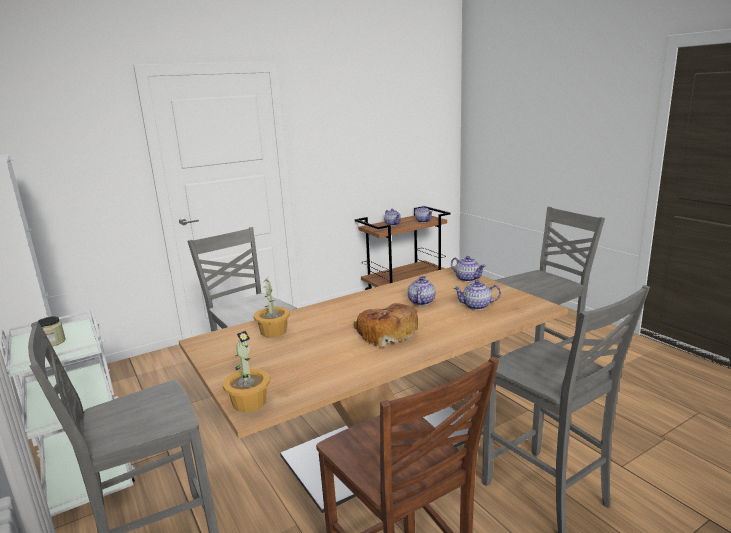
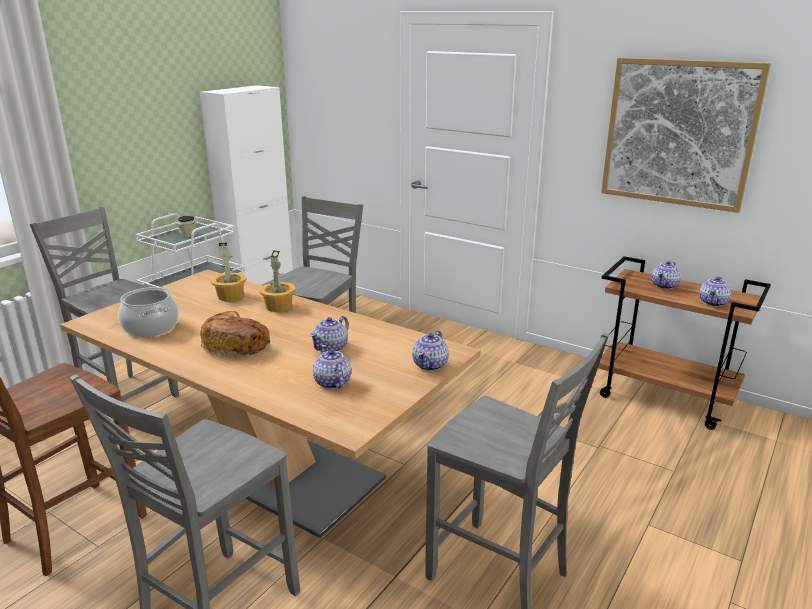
camera: 65 degrees right, 5 degrees up
potted plant [223,331,270,413] -> potted plant moved to [260,250,296,312]
teapot [408,276,435,306] -> teapot turned 135 degrees clockwise [310,316,349,352]
none -> cooking pot [118,287,179,337]
none -> picture [601,58,771,213]

